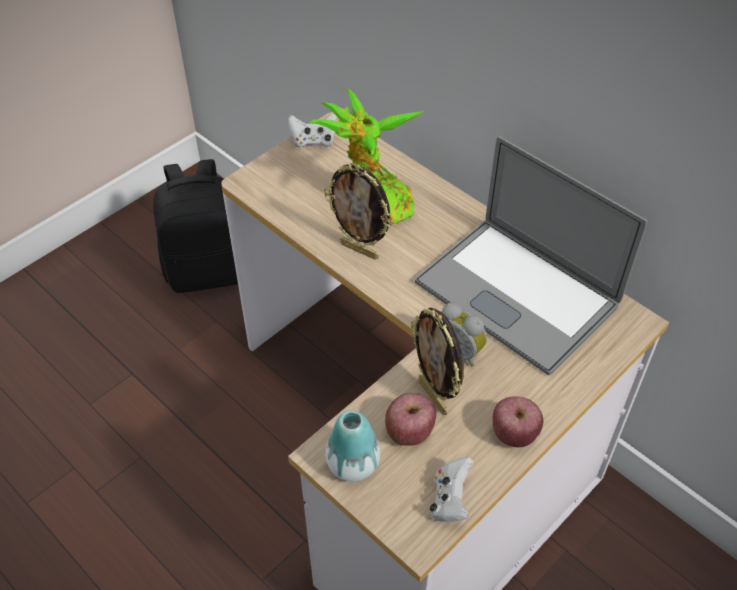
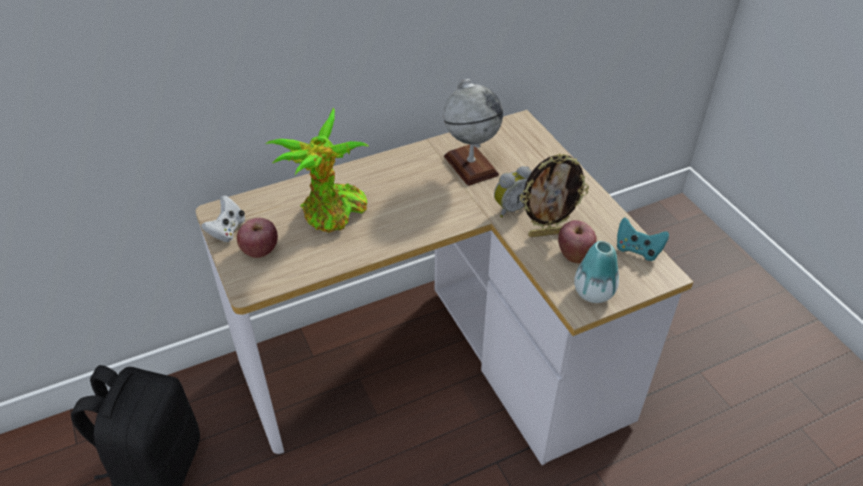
camera: 70 degrees left, 5 degrees down
picture frame [324,163,393,260] -> none
laptop [415,136,648,376] -> globe [444,79,503,186]
white game controller [430,456,474,522] -> turquoise game controller [617,217,669,261]
apple [492,396,543,447] -> apple moved to [237,218,278,258]

